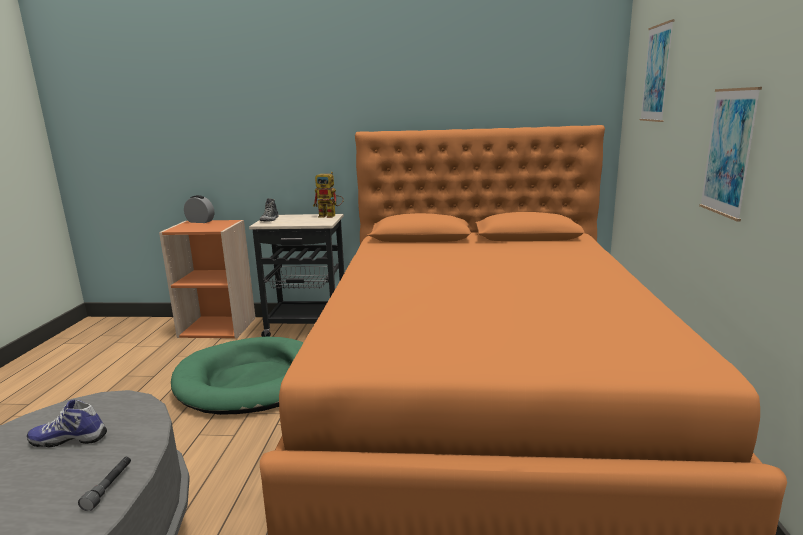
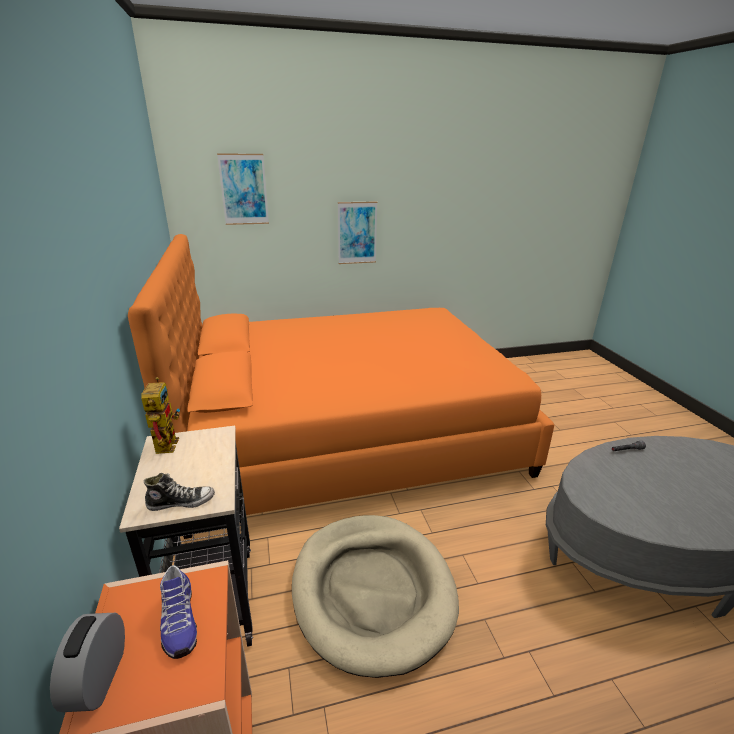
camera: 110 degrees left, 10 degrees up
shoe [27,400,107,447] -> shoe moved to [160,565,197,659]
green dog bed [171,336,304,415] -> beige dog bed [292,515,459,678]

